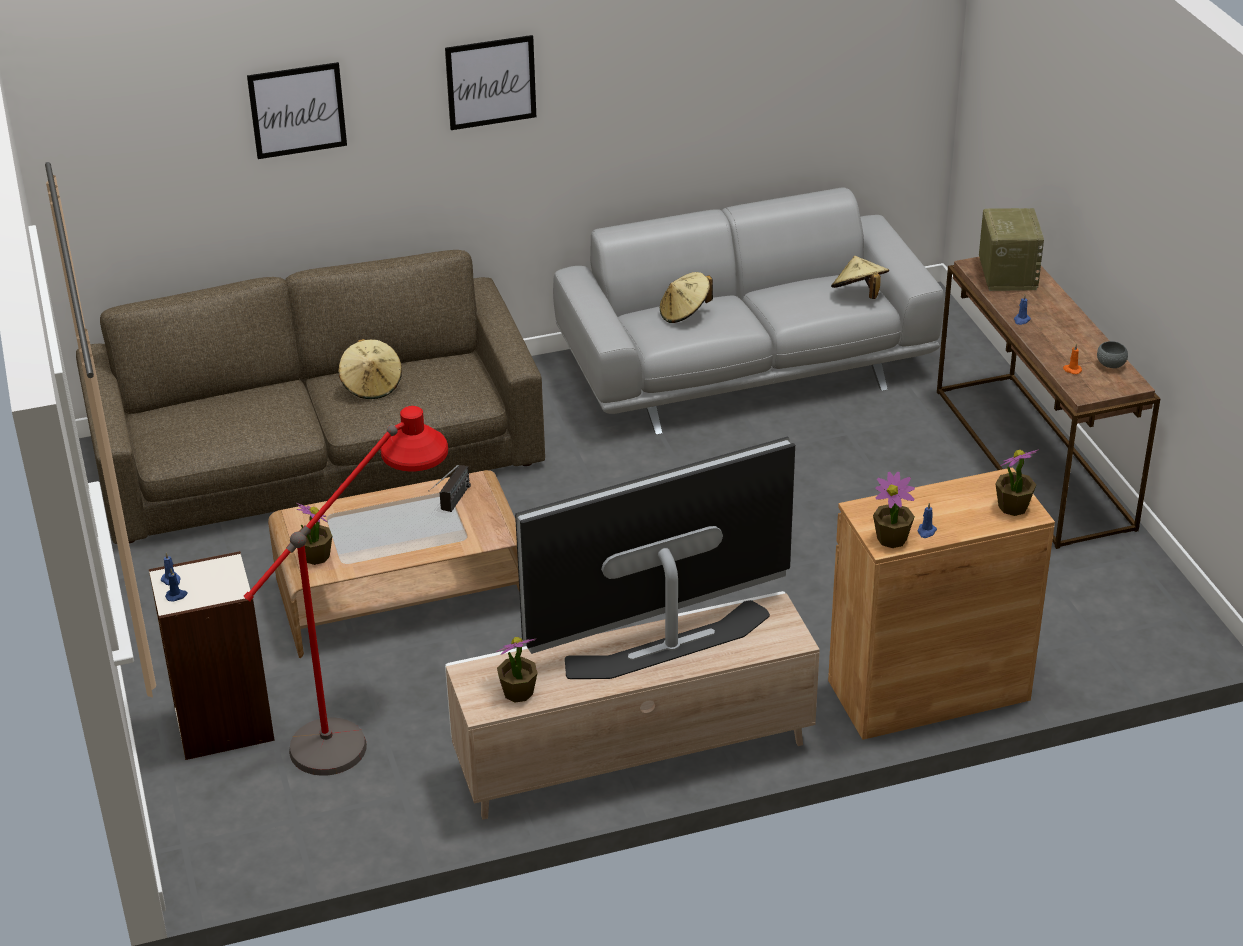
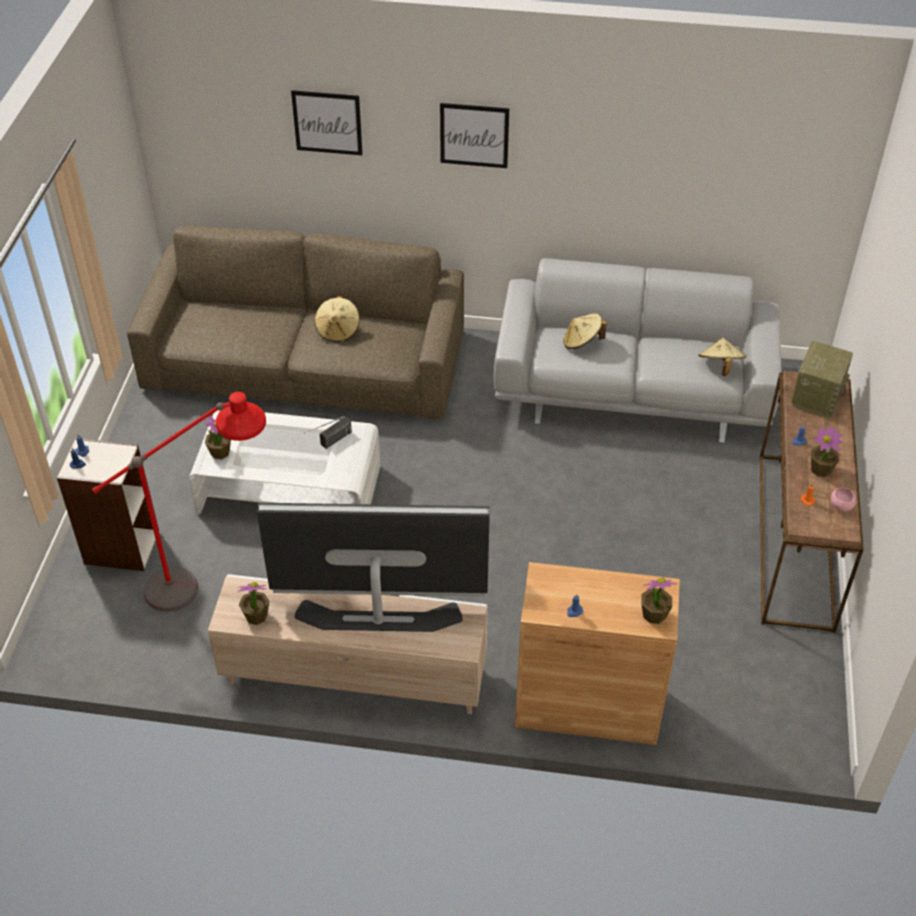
camera: 25 degrees right, 10 degrees up
brown coffee table [268,470,519,658] -> white coffee table [189,410,380,515]
potted plant [873,471,915,548] -> potted plant moved to [811,426,843,477]
grey bowl [1097,341,1128,368] -> pink bowl [831,488,856,512]

